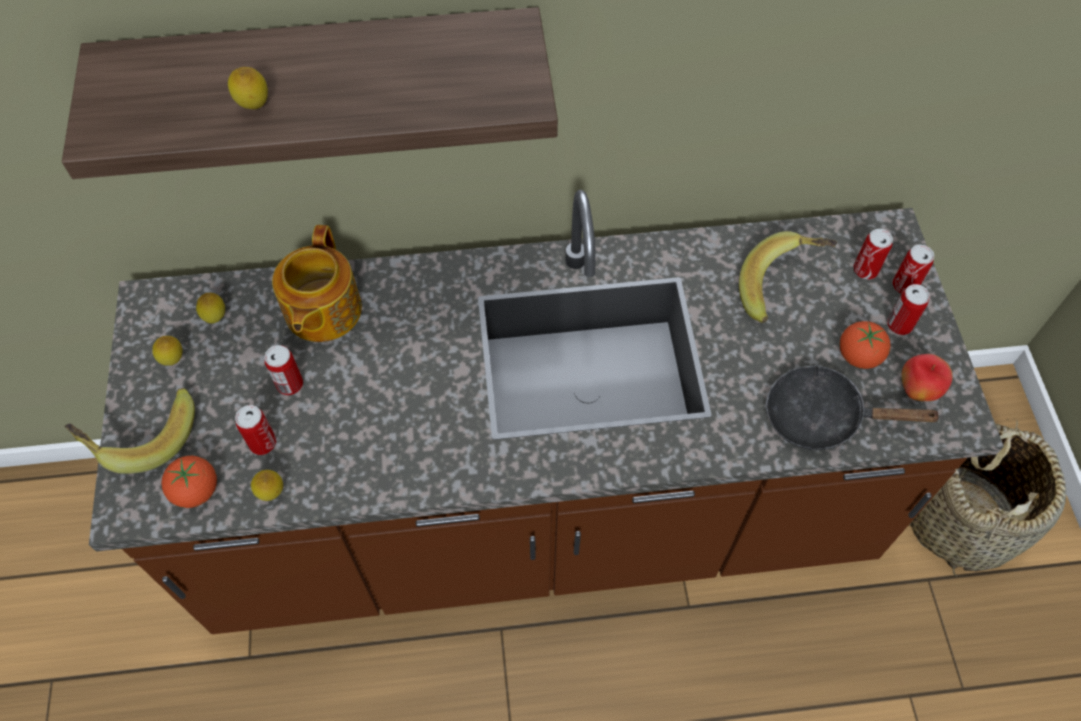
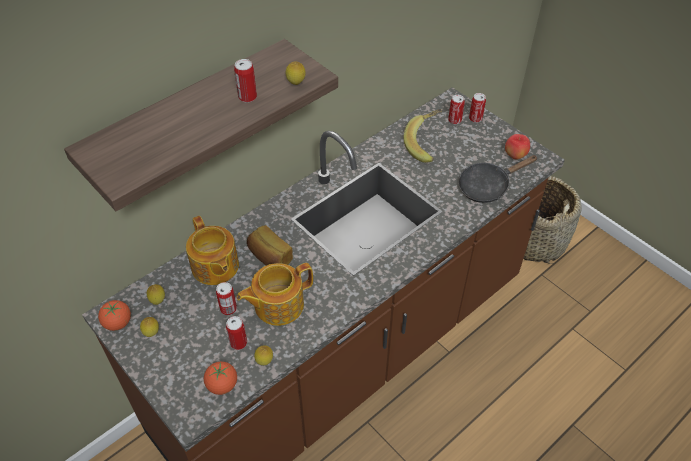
camera: 35 degrees left, 10 degrees down
banana [65,388,195,474] -> none
lemon [228,67,268,109] -> lemon moved to [286,61,306,85]
tomato [840,321,891,369] -> tomato moved to [98,300,131,331]
can [887,284,930,335] -> can moved to [234,59,257,103]
none -> teapot [237,263,313,326]
none -> bread [247,225,293,266]

